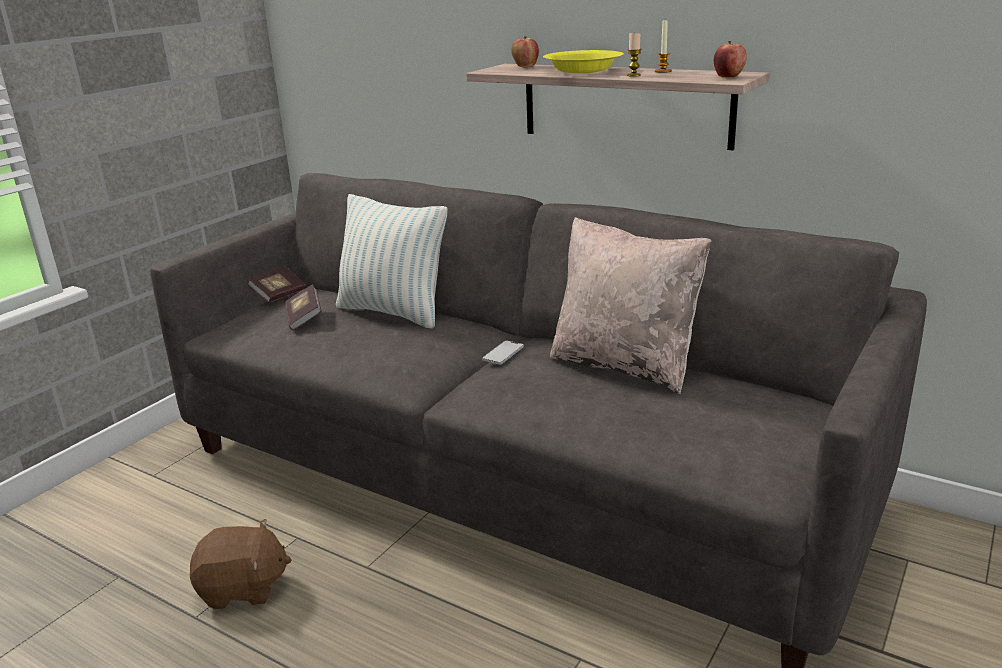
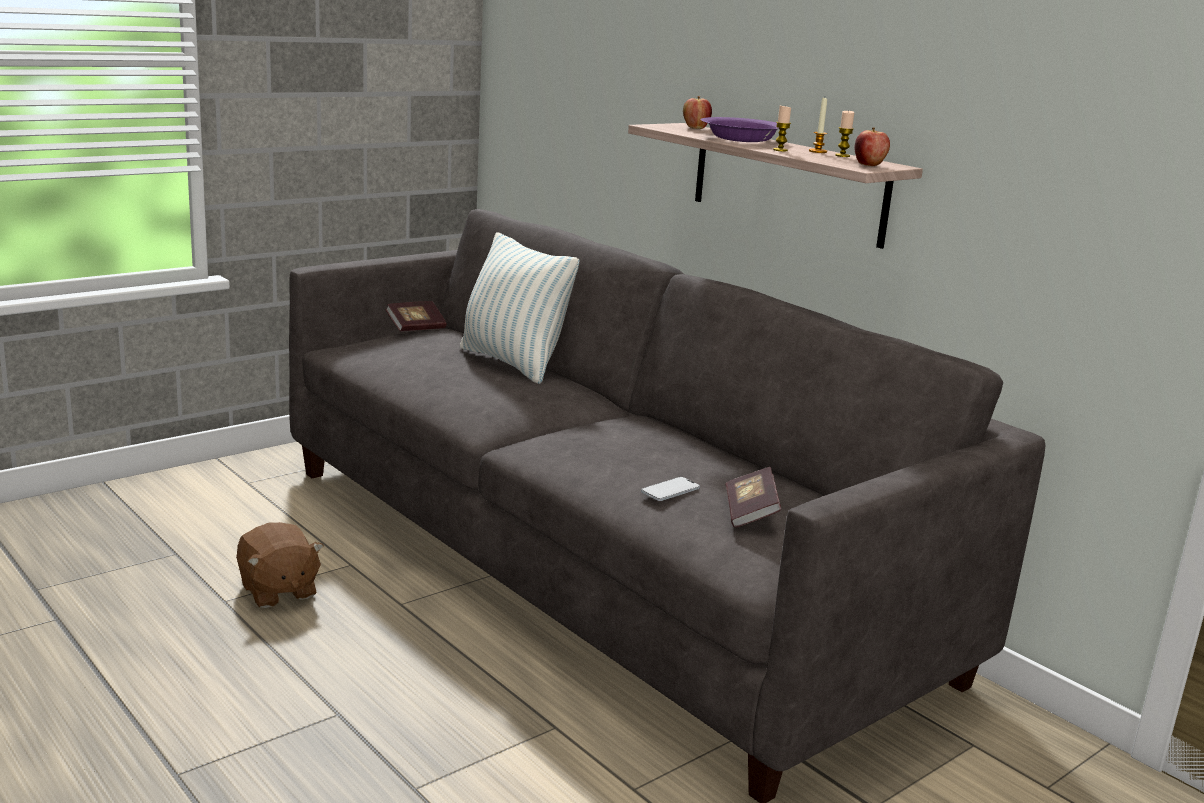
camera: 15 degrees right, 5 degrees down
brown plush toy [190,519,292,610] -> brown plush toy turned 45 degrees clockwise [236,522,324,608]
book [285,284,321,330] -> book moved to [725,467,781,528]
phone [482,340,524,364] -> phone moved to [641,477,700,501]
yellow bowl [543,50,624,73] -> purple bowl [700,117,779,142]
beige pillow [550,217,712,394] -> none
none -> candle [835,110,855,157]

